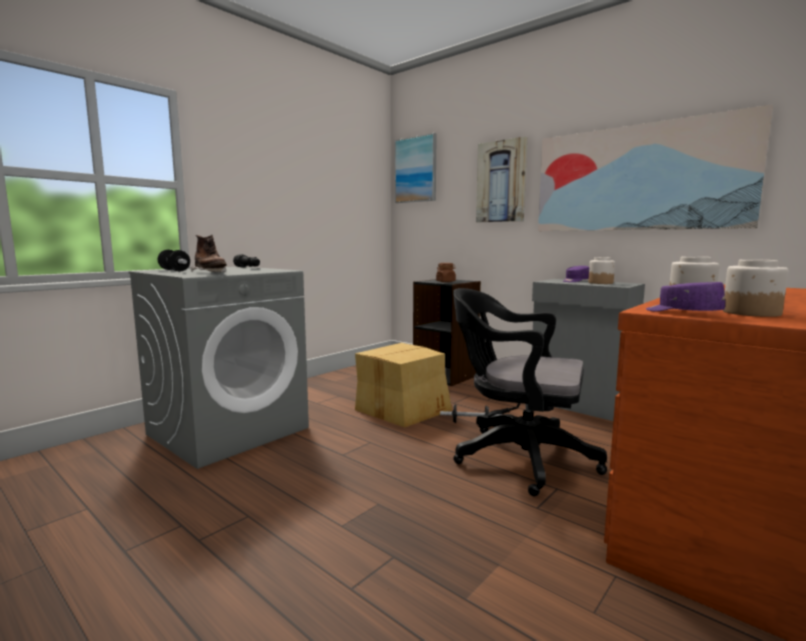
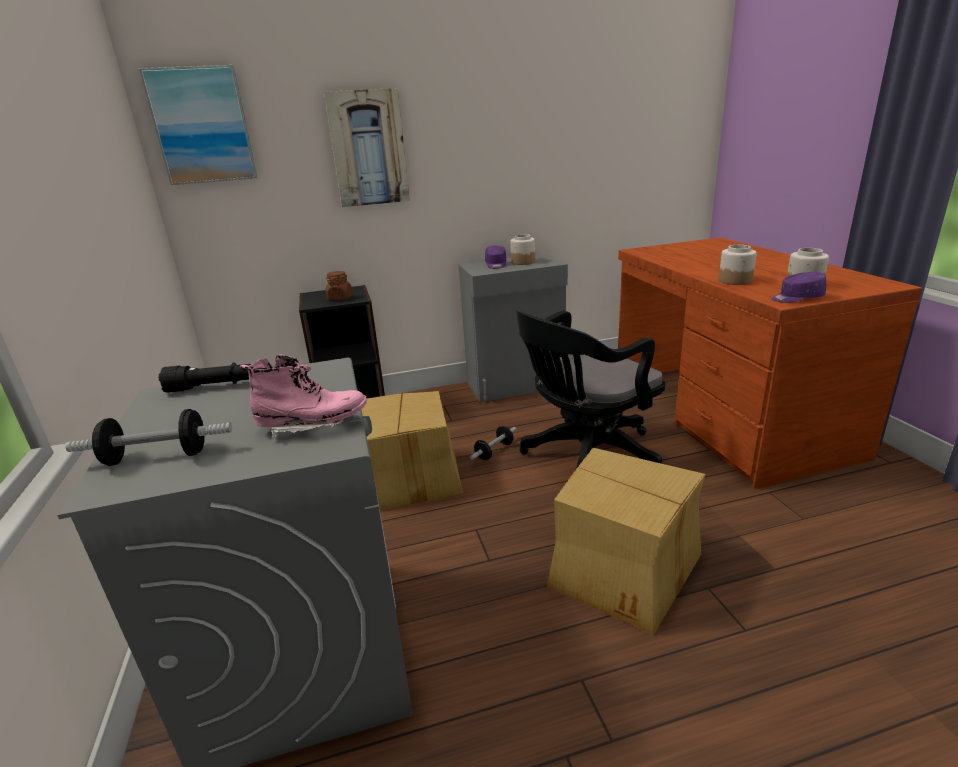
camera: 55 degrees left, 15 degrees up
brown boot [191,235,227,272] -> pink boot [240,354,367,440]
picture [538,104,773,231] -> none
none -> cardboard box [547,448,706,635]

